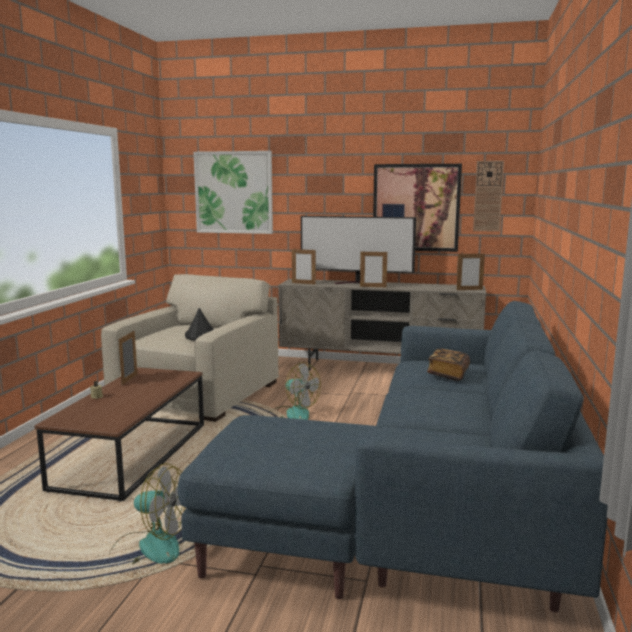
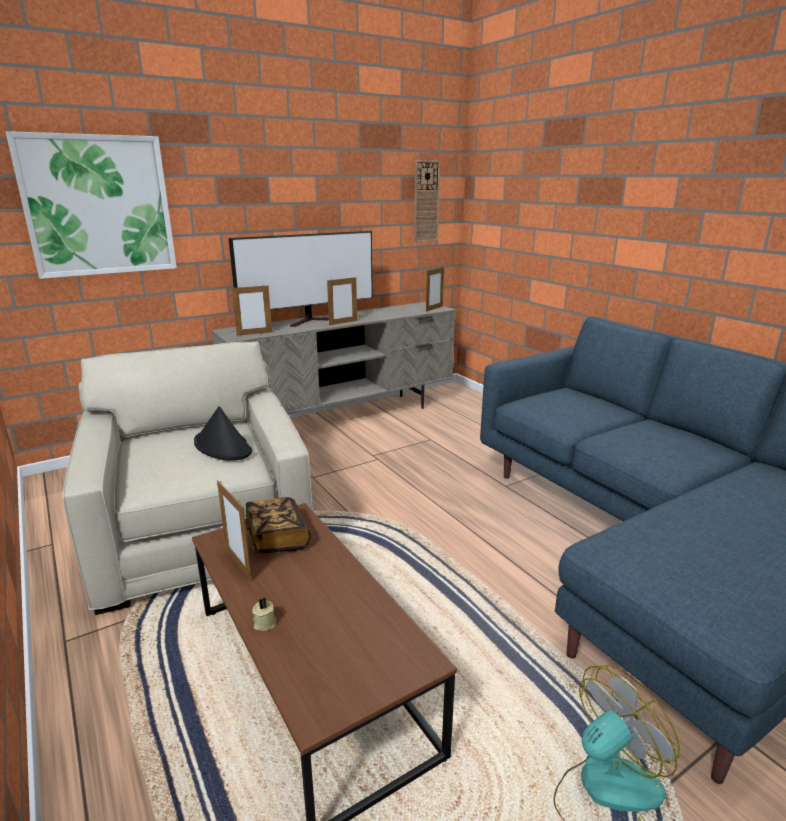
camera: 45 degrees left, 10 degrees up
fan [271,362,321,420] -> none
picture [373,164,462,252] -> none
book [427,348,470,381] -> book moved to [245,497,310,554]

